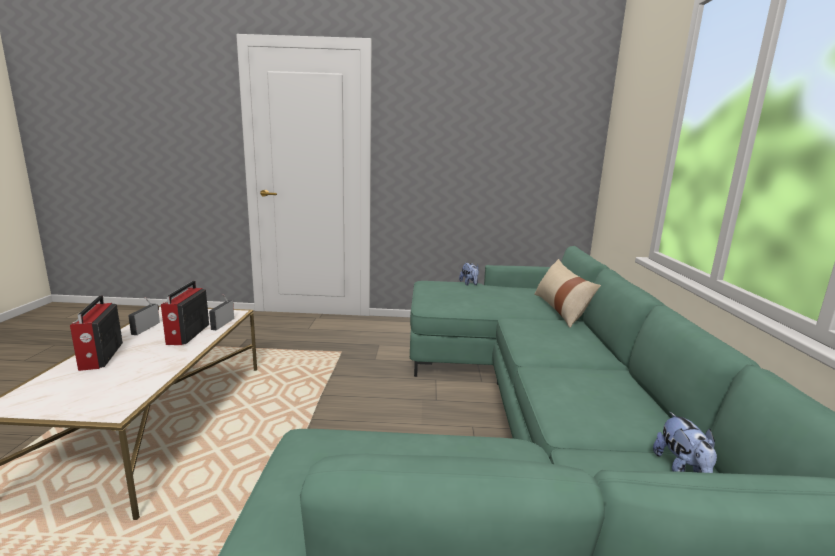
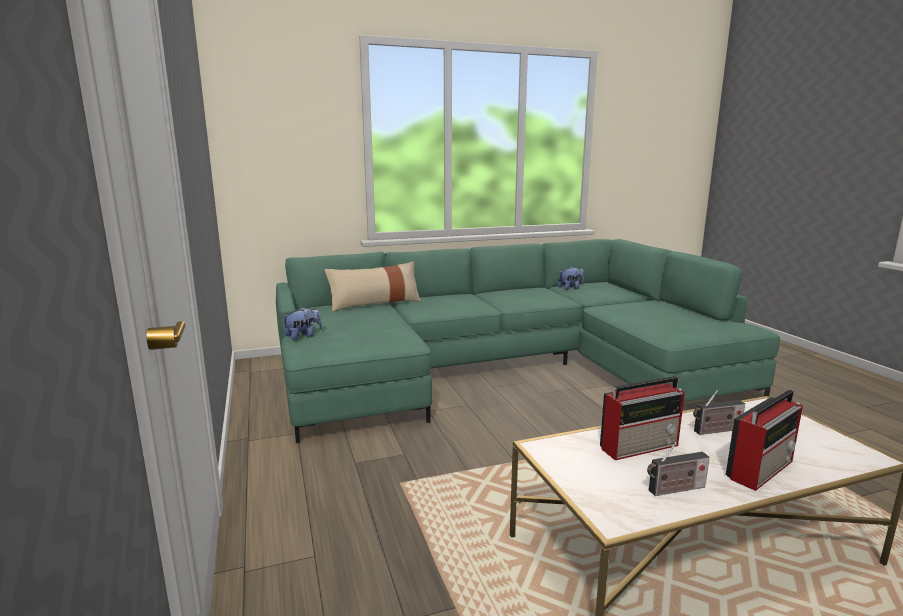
camera: 110 degrees left, 0 degrees up
radio [209,294,234,330] -> radio moved to [693,390,745,435]

